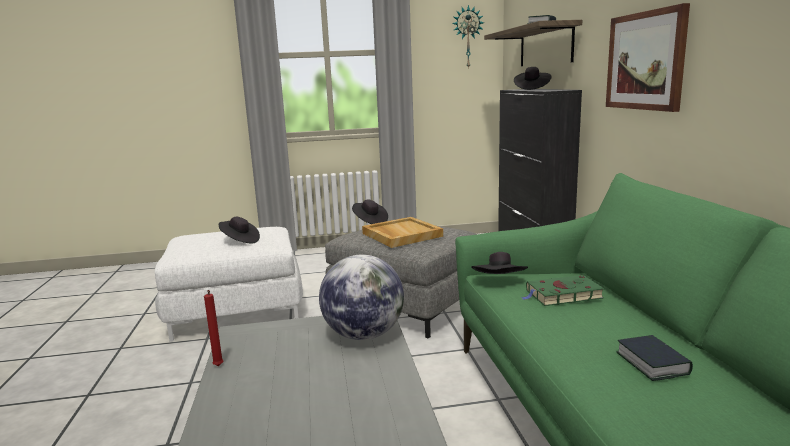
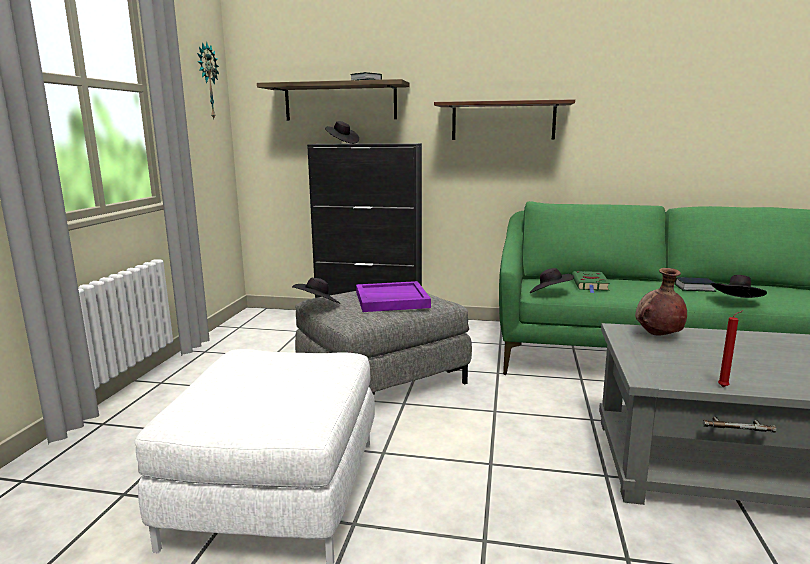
camera: 70 degrees left, 0 degrees up
black hat [219,217,260,243] -> black hat moved to [711,275,767,298]
globe [319,255,404,340] -> brown vase [635,268,687,335]
beige tray [362,217,443,248] -> purple tray [356,281,431,312]
picture [606,3,690,112] -> brown shelf [434,99,575,140]

